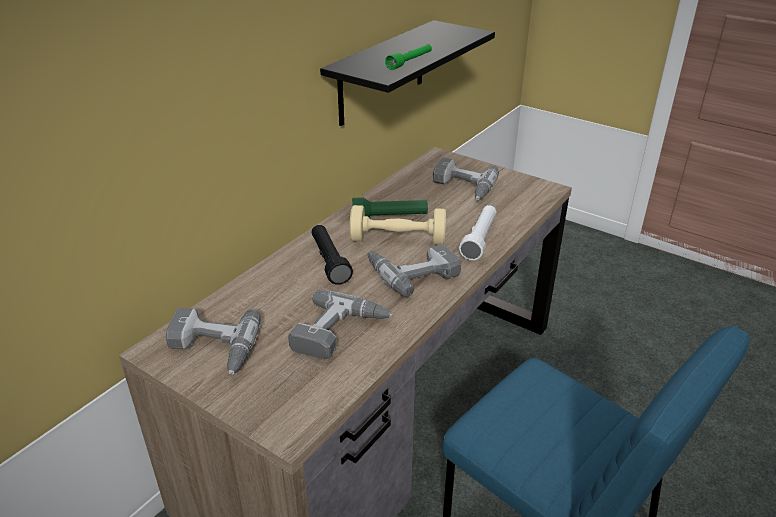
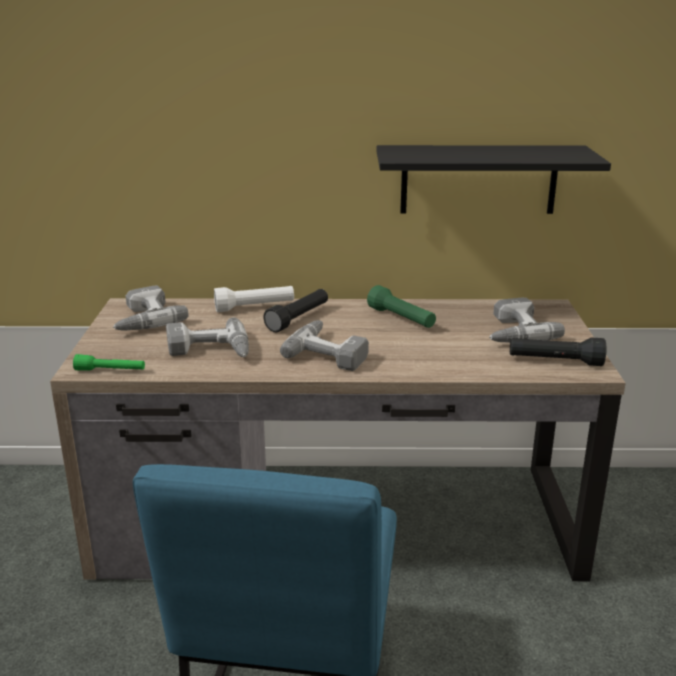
camera: 55 degrees right, 10 degrees down
beige dumbbell [350,205,446,245] -> none
green flashlight [385,44,432,70] -> green flashlight moved to [73,354,145,371]
white flashlight [459,205,497,261] -> white flashlight moved to [214,286,294,312]
none -> black flashlight [510,338,606,366]

